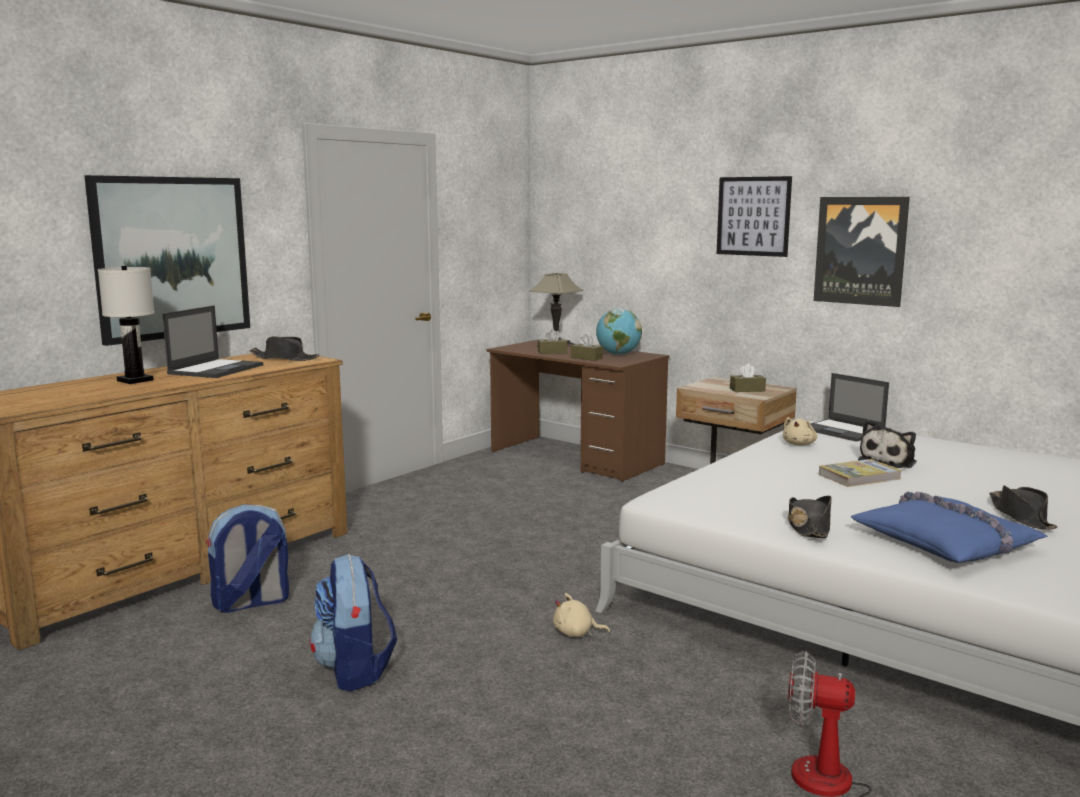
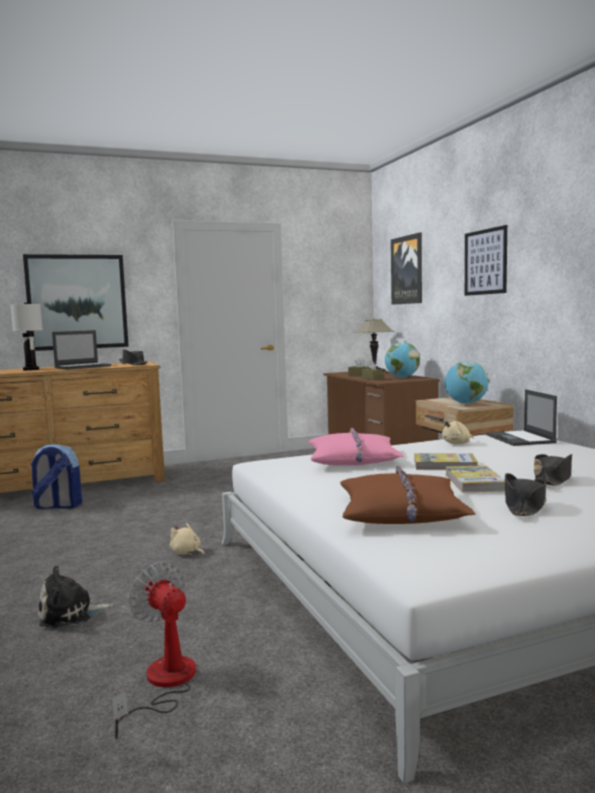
camera: 30 degrees right, 5 degrees down
backpack [310,554,397,691] -> none
brown tissue box [730,363,766,392] -> globe [445,361,488,404]
black hat [788,496,832,538] -> black hat moved to [534,454,572,486]
picture [814,197,910,307] -> picture moved to [391,232,422,305]
blue pillow [851,492,1048,563] -> brown pillow [340,466,475,524]
plush toy [858,420,916,468] -> plush toy moved to [38,565,113,628]
none -> pink pillow [309,427,404,465]
none -> book [446,465,505,493]

